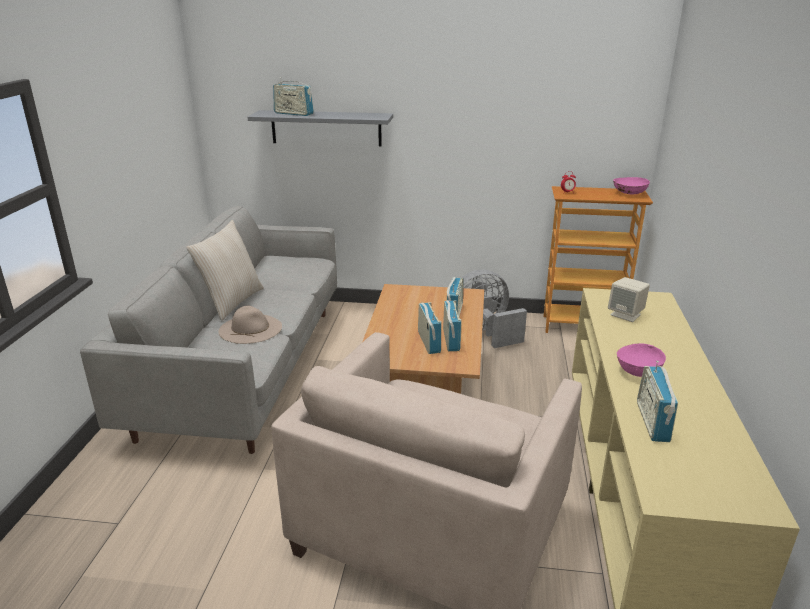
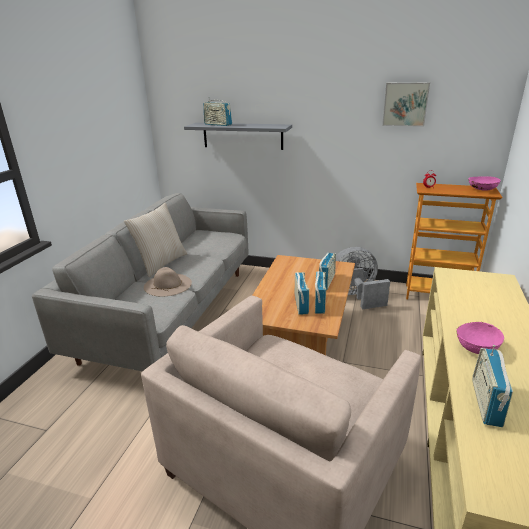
camera: 10 degrees right, 0 degrees up
beige speaker [608,277,650,322] -> none
none -> picture [382,82,430,127]

